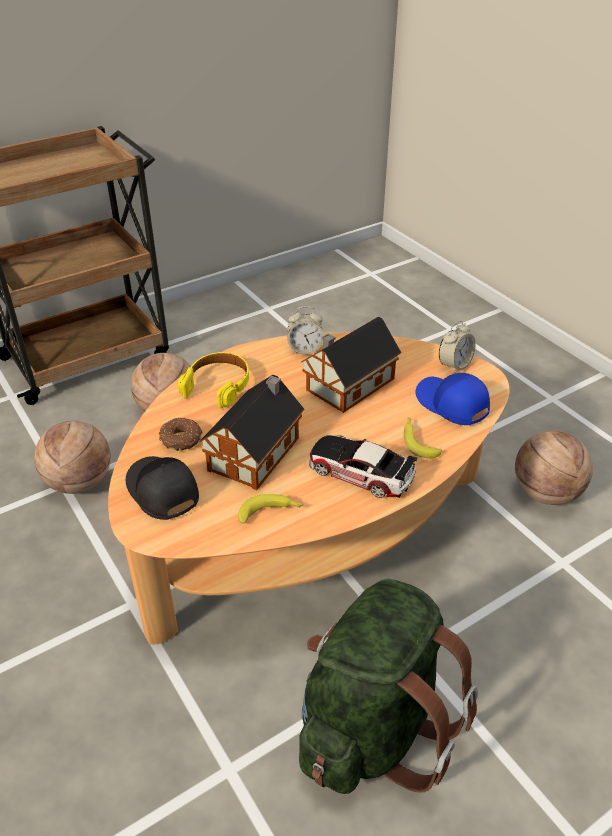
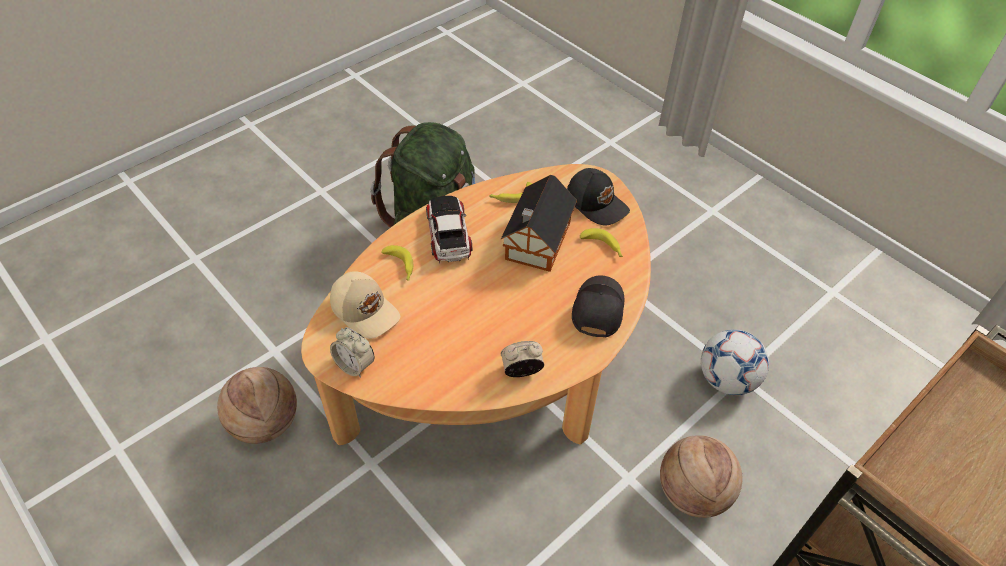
camera: 170 degrees right, 10 degrees up
basketball [34,421,111,494] -> football [701,329,769,395]
donut [159,417,202,451] -> banana [580,228,623,257]
yellow headphones [178,352,249,408] -> black cap [572,275,624,338]
toy house [301,317,401,413] -> none
toy car [309,435,417,498] -> toy car turned 120 degrees counterclockwise [426,196,472,263]
blue cap [415,373,490,425] -> beige cap [330,271,400,339]
alarm clock [439,321,476,374] -> alarm clock turned 90 degrees counterclockwise [330,327,375,378]

